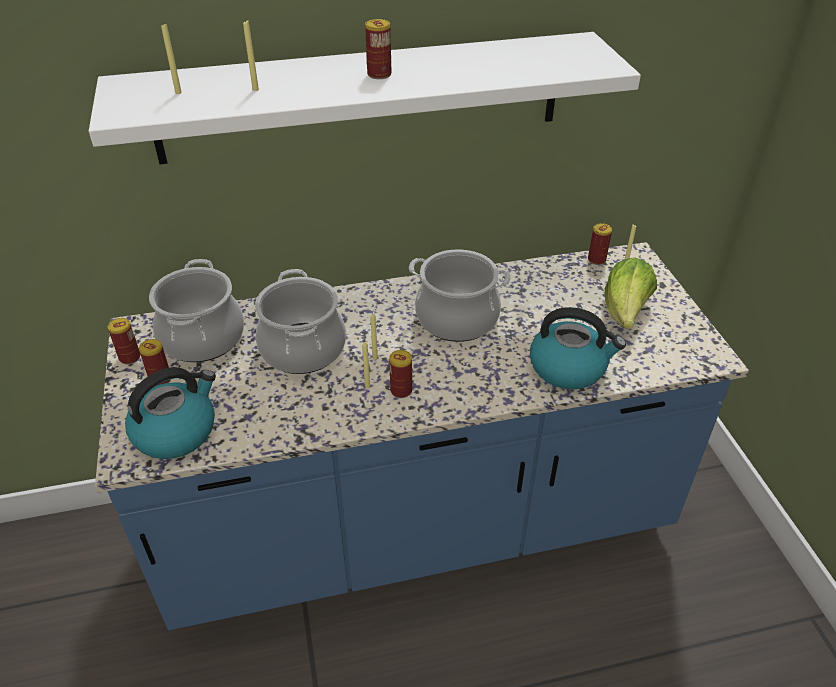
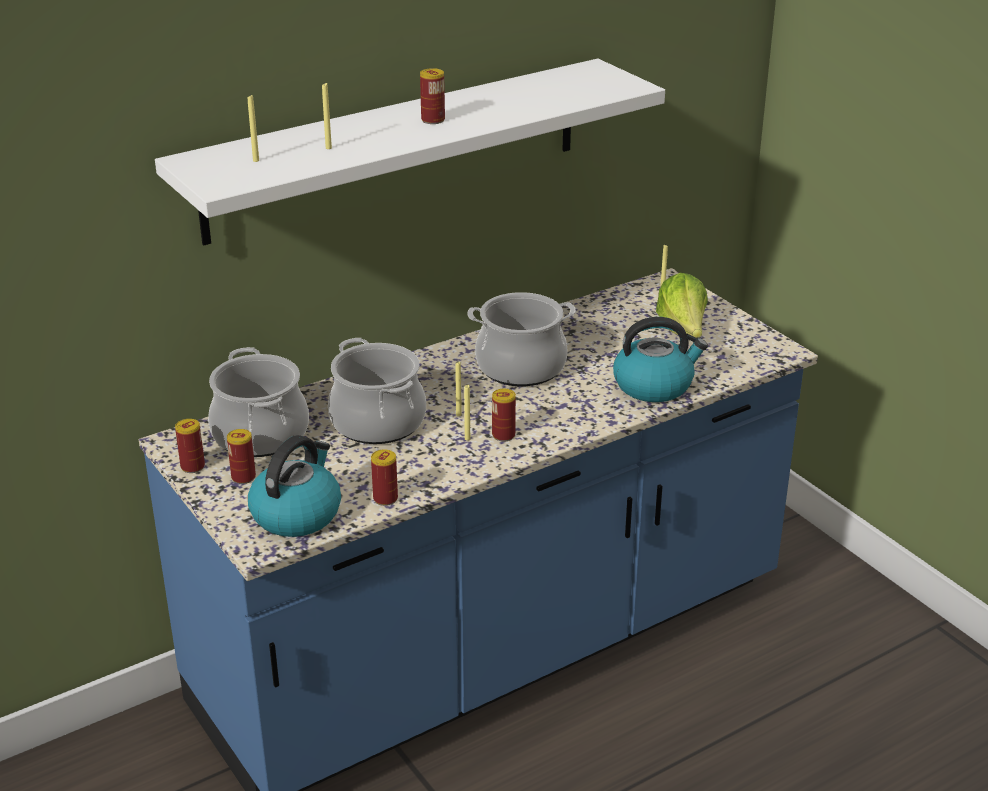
camera: 20 degrees left, 10 degrees down
can [588,223,612,265] -> can moved to [371,449,398,506]

